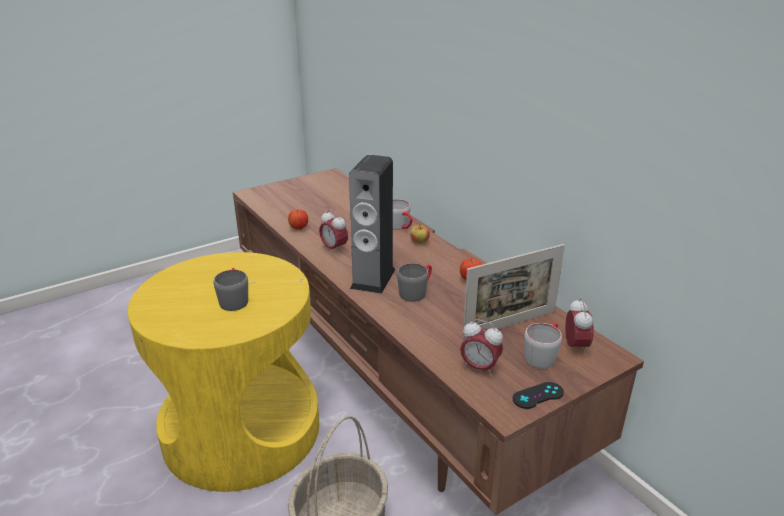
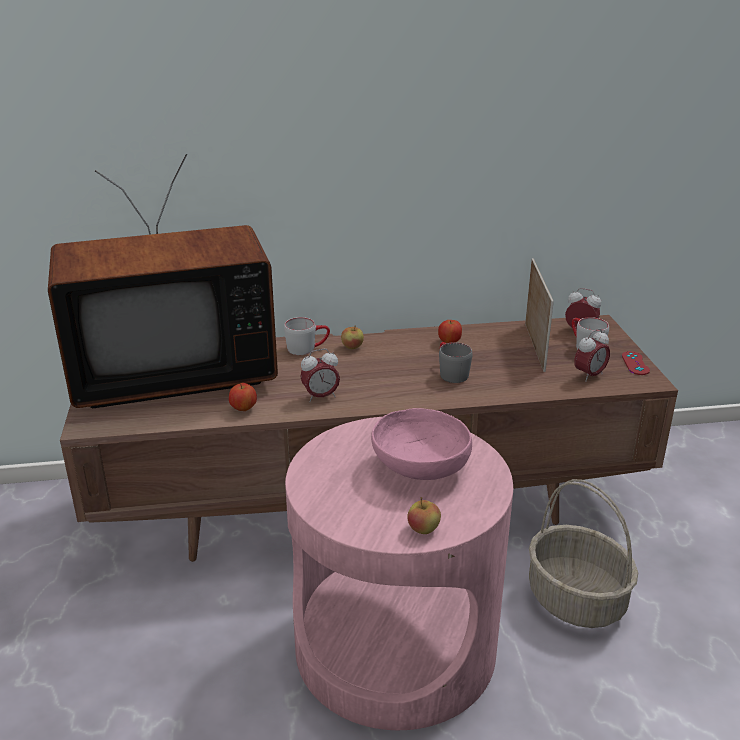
camera: 65 degrees left, 0 degrees up
yellow side table [128,252,319,492] -> pink side table [285,417,513,730]
grey mug [214,268,248,311] -> pink bowl [371,408,472,480]
speaker [349,155,396,294] -> none
black game controller [513,382,564,409] -> red game controller [622,351,650,375]
none -> television [48,154,278,408]
none -> apple [407,497,441,534]

